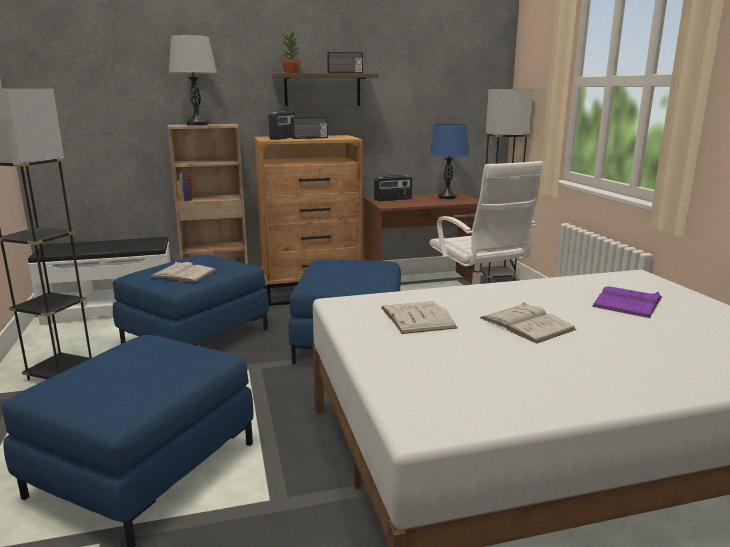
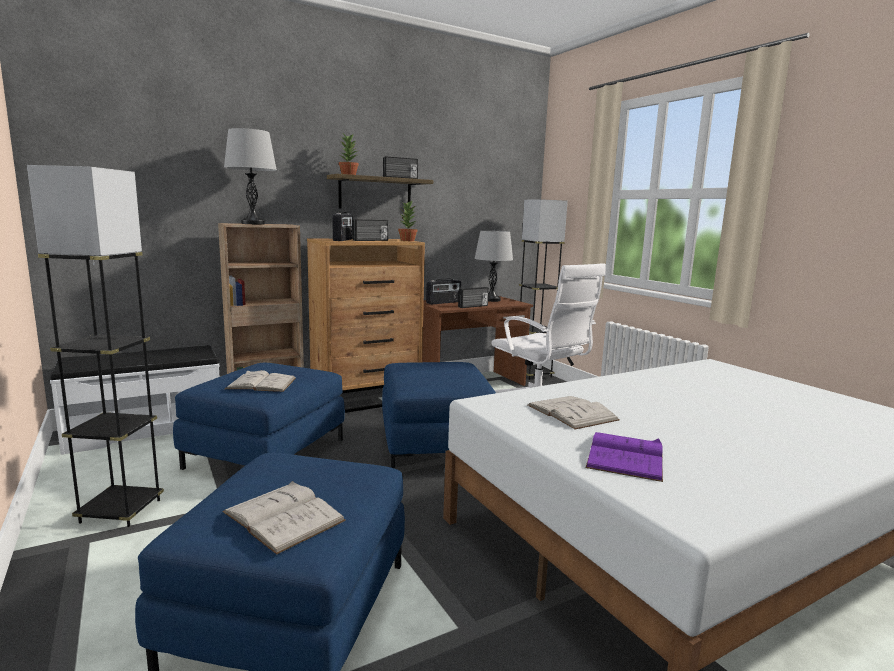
camera: 15 degrees left, 5 degrees down
blue table lamp [429,124,470,199] -> grey table lamp [475,230,513,302]
white book [480,302,576,343] -> white book moved to [223,481,346,555]
purple book [592,286,662,318] -> purple book moved to [586,432,663,482]
none -> potted plant [398,201,418,241]
none -> radio [458,287,489,308]

